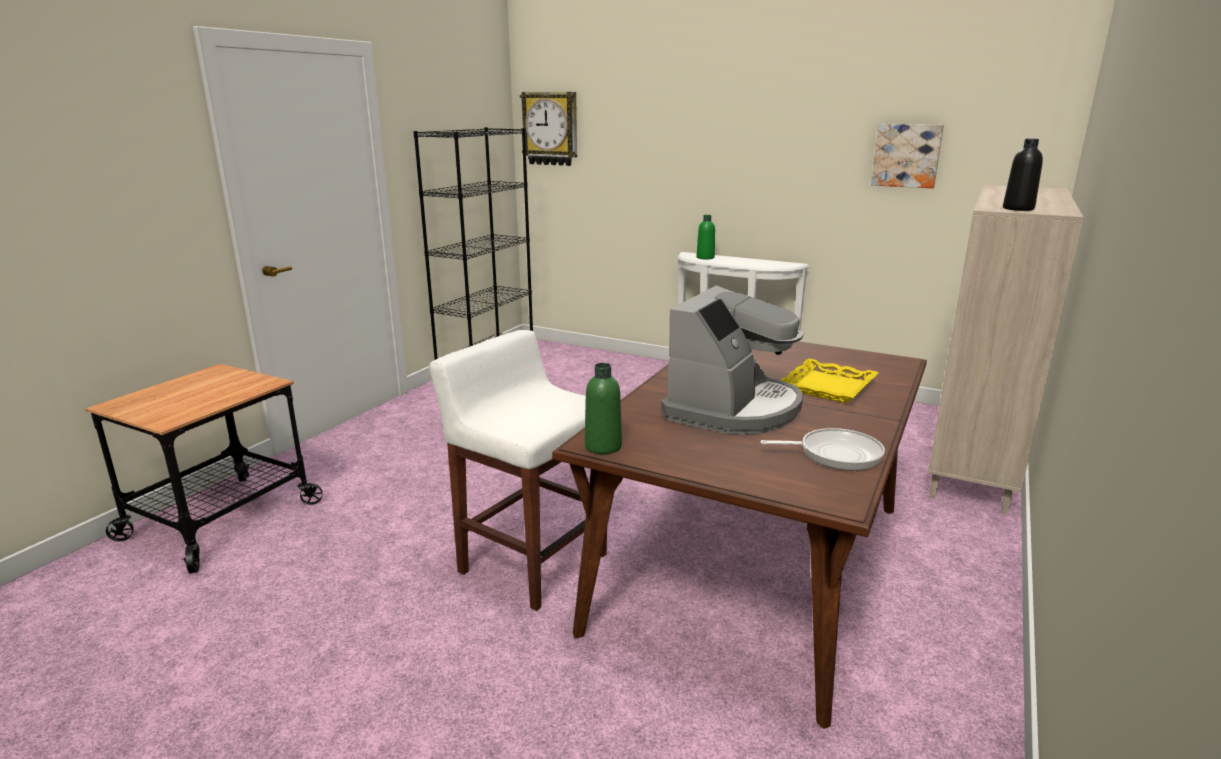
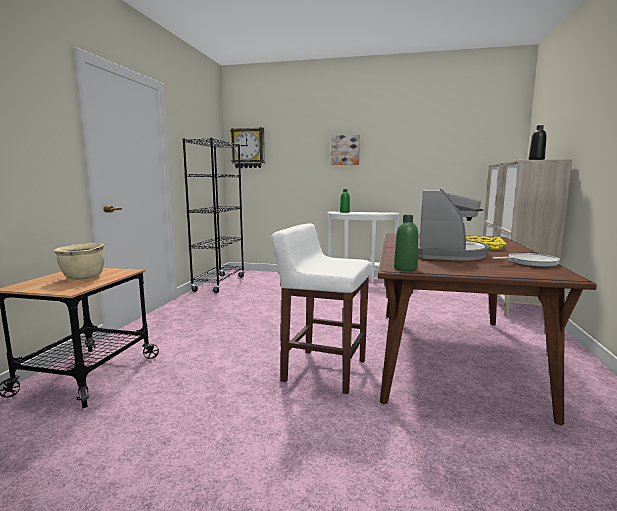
camera: 15 degrees left, 10 degrees down
picture [871,124,944,188] -> picture moved to [331,135,360,165]
none -> beige cooking pot [54,243,104,280]

